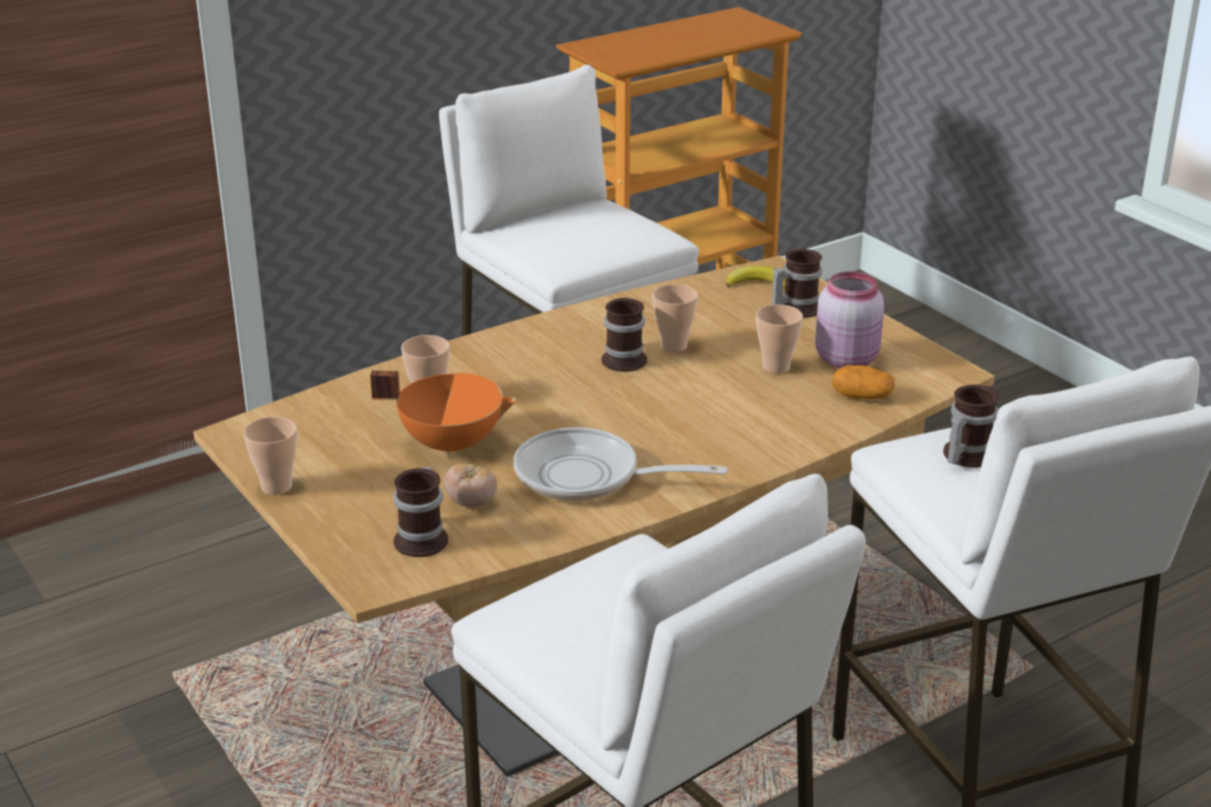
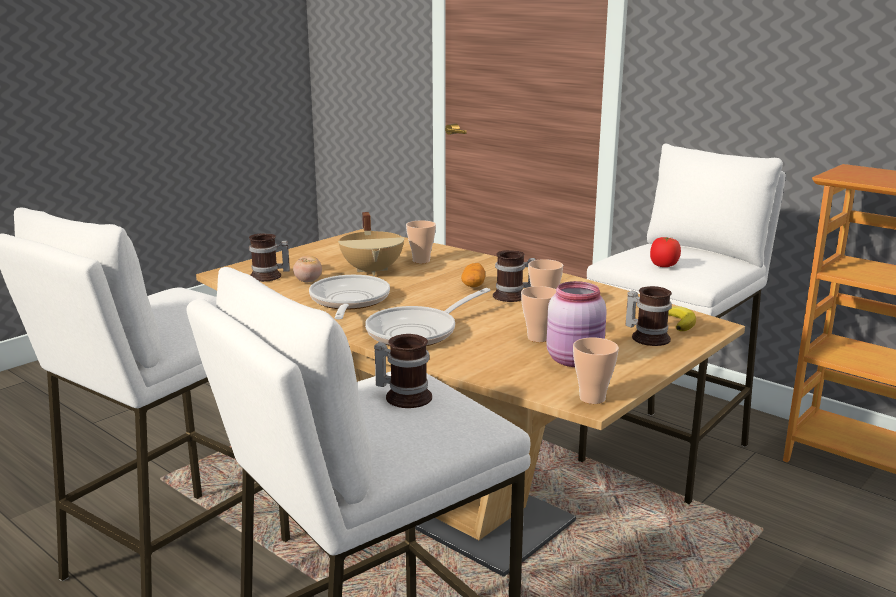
camera: 75 degrees right, 10 degrees down
cup [243,417,297,495] -> cup moved to [573,338,619,404]
orange cooking pot [370,370,517,458] -> beige cooking pot [338,212,404,276]
potato [832,365,895,399] -> potato moved to [461,263,485,287]
none -> frying pan [365,288,491,346]
none -> tomato [650,237,681,267]

